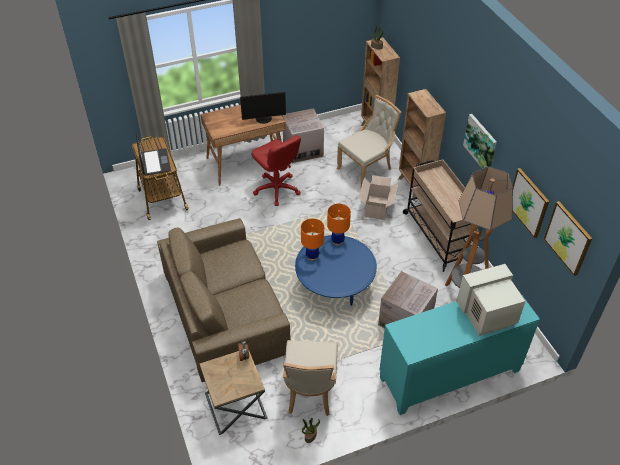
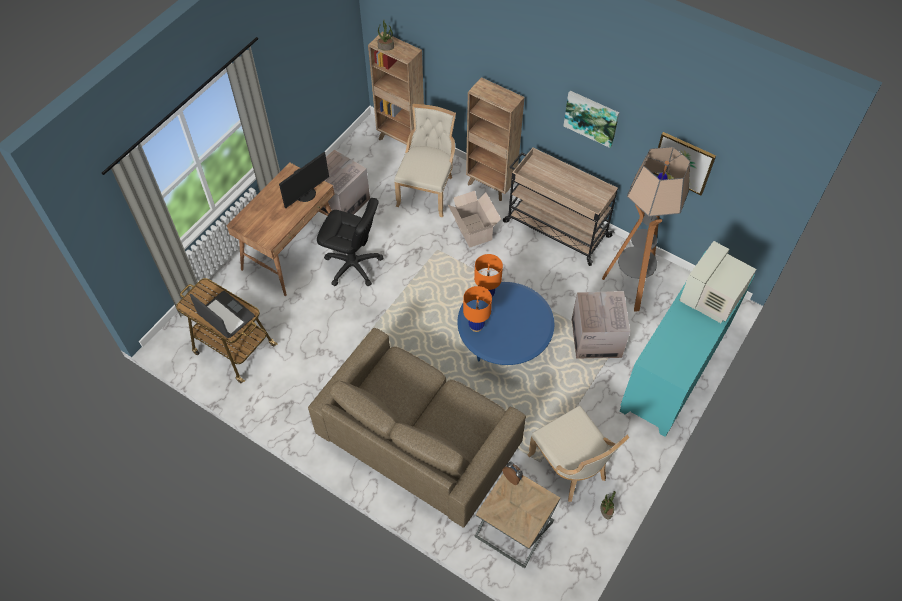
camera: 35 degrees left, 10 degrees up
red office chair [252,135,301,206] -> black office chair [317,198,383,286]
picture [544,201,592,276] -> none

